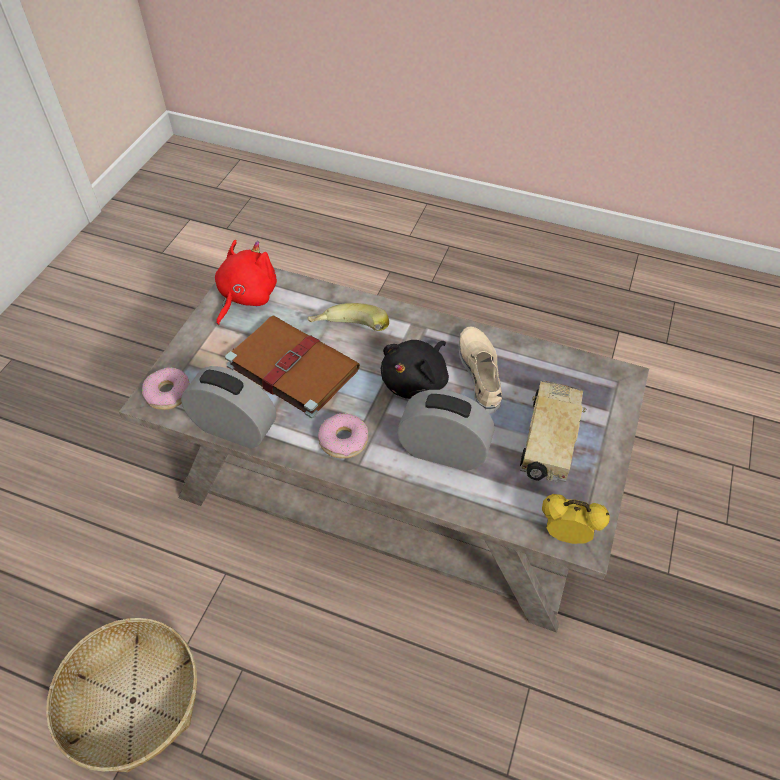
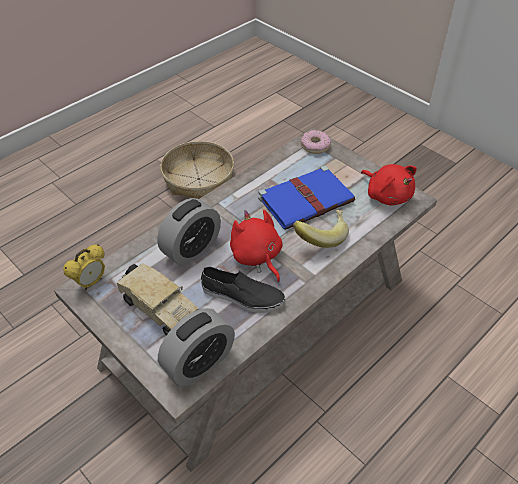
camera: 115 degrees right, 5 degrees down
alarm clock [181,366,276,449] -> alarm clock moved to [158,308,235,386]
brown book [225,315,360,418] -> blue book [258,166,355,230]
donut [318,413,368,459] -> none
black plush toy [381,340,449,399] -> red plush toy [230,210,282,282]
beige shoe [459,327,502,414] -> black shoe [201,267,285,313]

